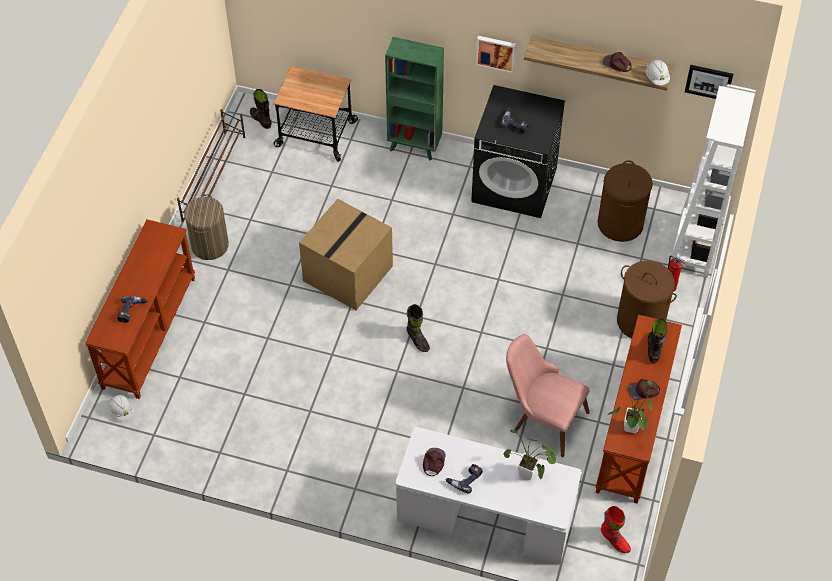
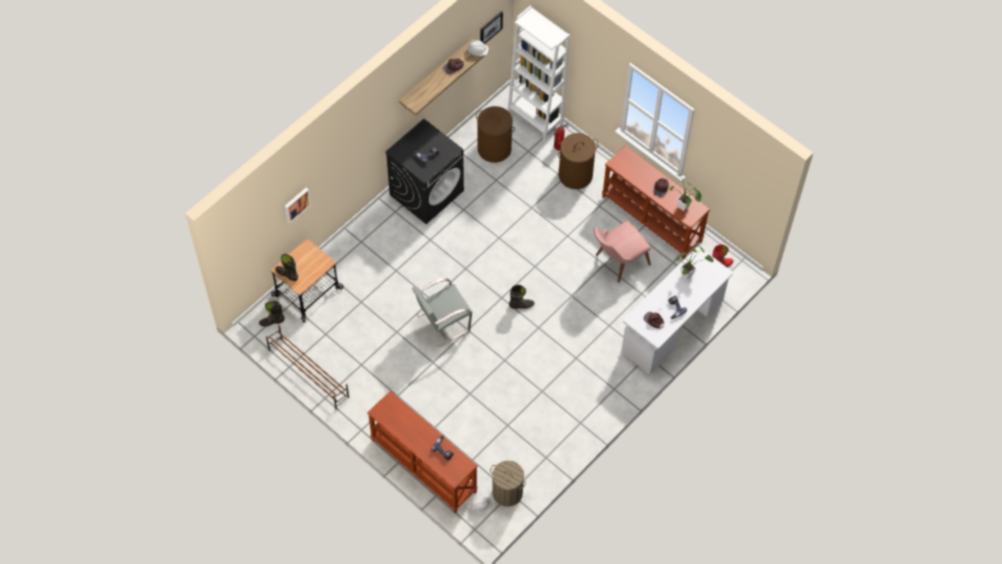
camera: 65 degrees left, 5 degrees up
laundry basket [184,194,229,260] -> laundry basket moved to [490,461,526,507]
cardboard box [299,199,393,310] -> grey chair [412,278,472,348]
green bookcase [385,37,444,160] -> none
picture [476,36,516,73] -> picture moved to [285,188,311,223]
black boot [648,318,667,363] -> black boot moved to [275,254,298,281]

